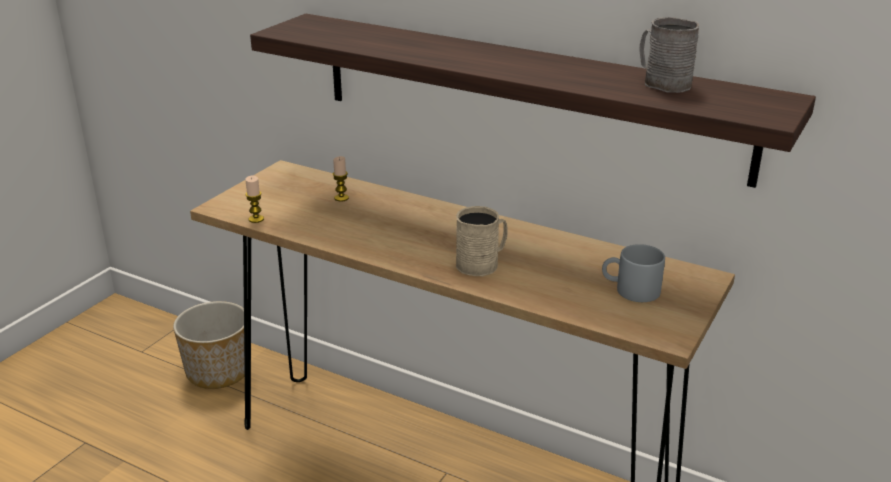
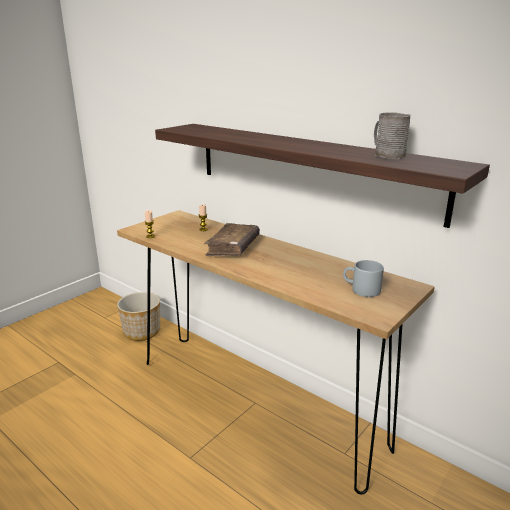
camera: 10 degrees right, 5 degrees down
beige mug [456,206,508,276] -> none
none -> brown book [204,223,260,256]

